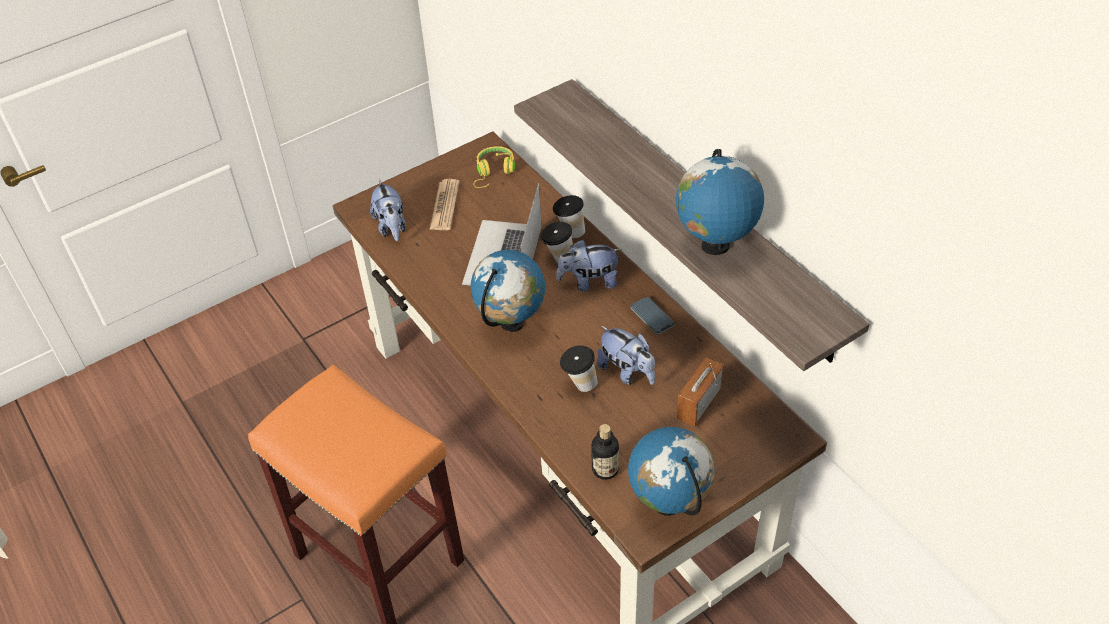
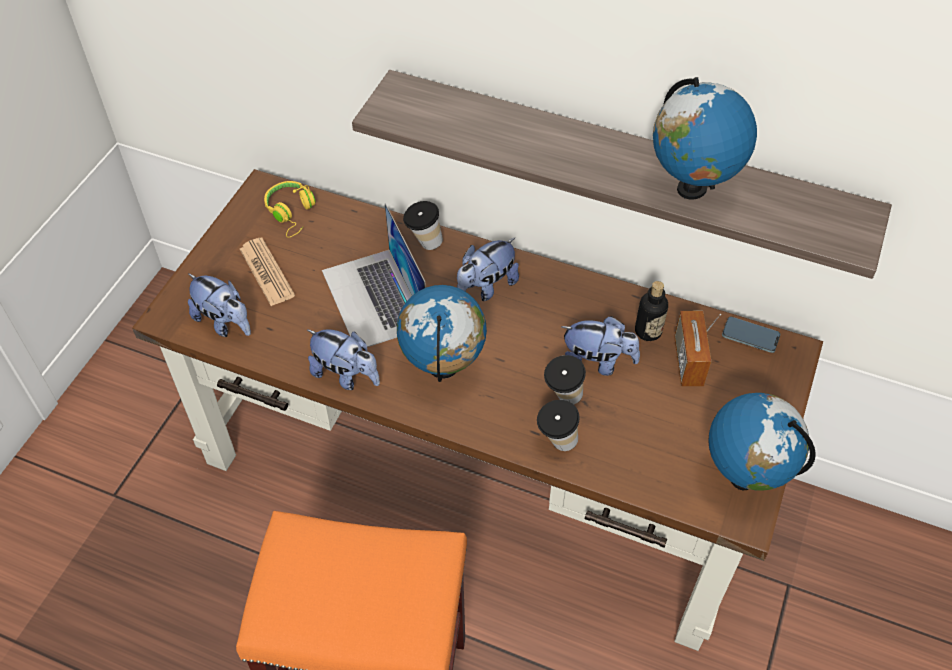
camera: 35 degrees left, 5 degrees up
cup [541,222,573,264] -> cup moved to [537,400,580,451]
bottle [591,424,619,480] -> bottle moved to [635,281,668,341]
phone [631,297,674,335] -> phone moved to [722,317,780,353]
none -> plush toy [306,329,380,390]

